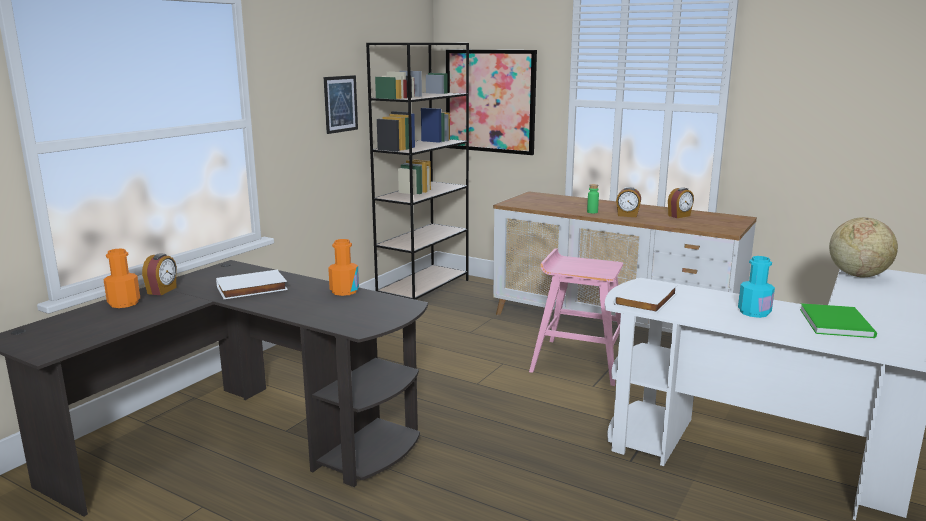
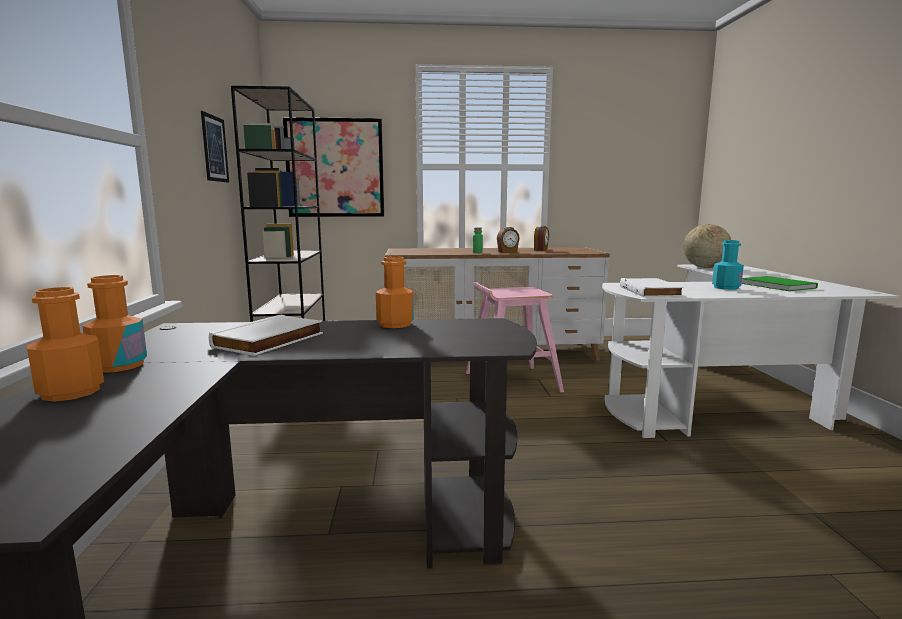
camera: 35 degrees left, 5 degrees down
alarm clock [142,253,177,295] -> orange bottle [82,275,147,372]

